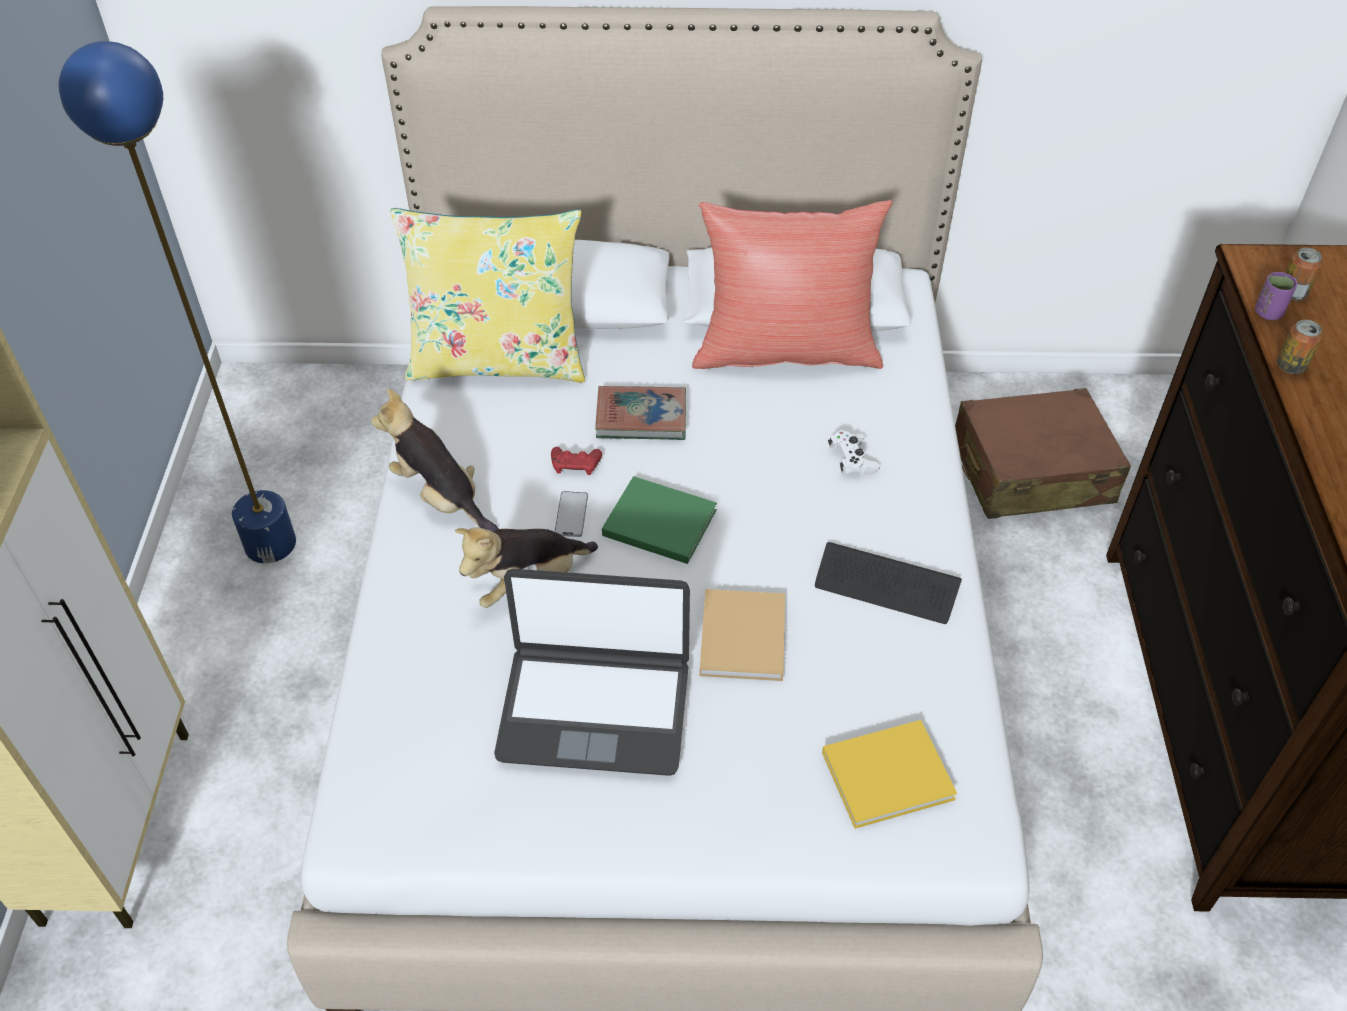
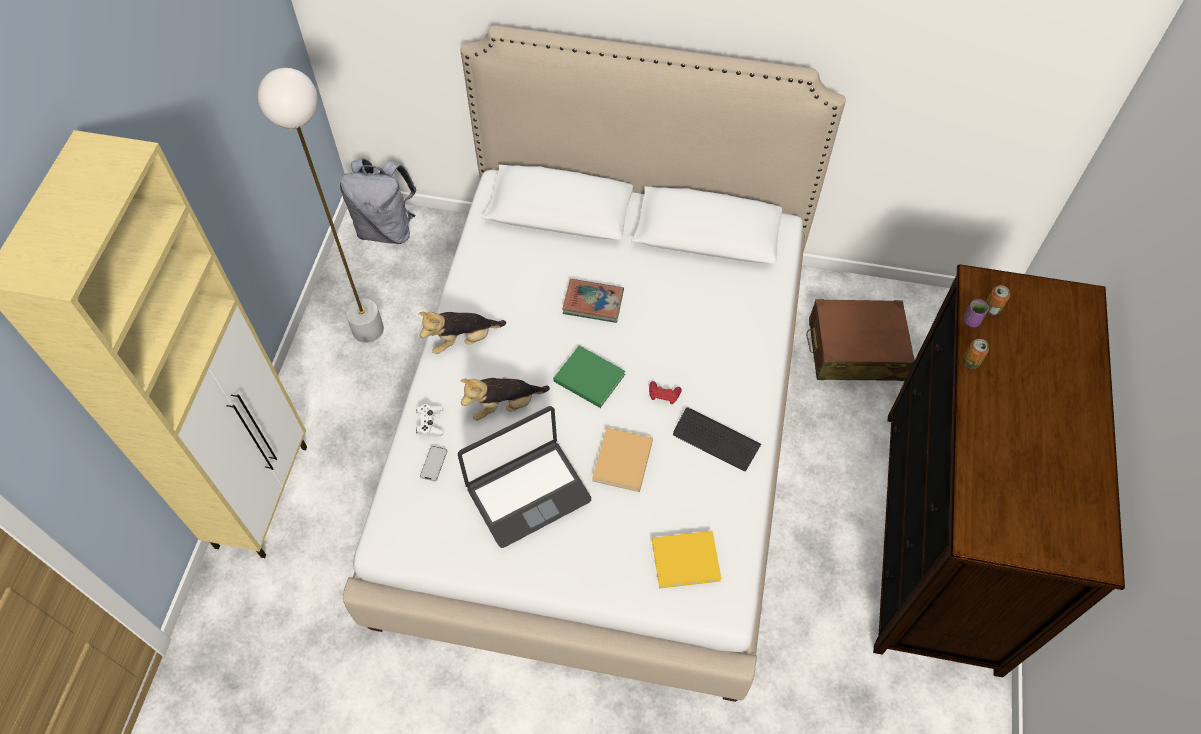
camera: 10 degrees right, 10 degrees up
blue floor lamp [58,41,296,563] -> white floor lamp [258,68,384,343]
plush toy [371,389,499,531] -> plush toy turned 75 degrees counterclockwise [418,312,506,354]
yellow pillow [390,208,585,383] -> none
laptop [494,569,690,776] -> laptop turned 45 degrees counterclockwise [458,406,591,548]
red game controller [551,447,602,475] -> red game controller moved to [649,381,682,404]
phone [554,491,588,537] -> phone moved to [420,446,447,481]
red pillow [692,200,892,369] -> none
white game controller [828,430,880,475] -> white game controller moved to [416,404,443,437]
none -> grey backpack [340,158,417,244]

